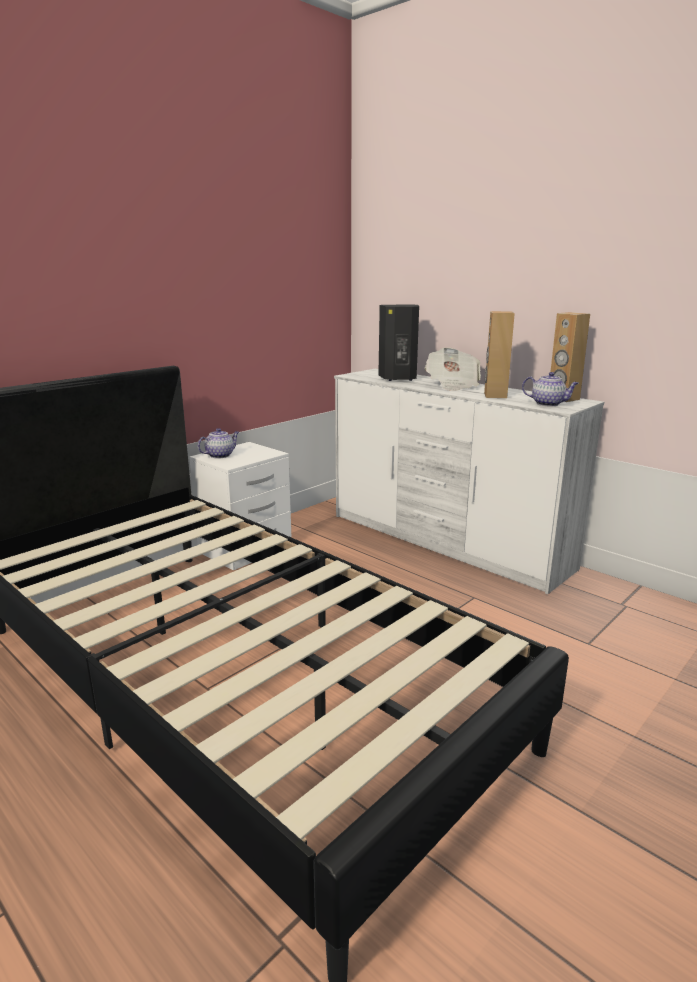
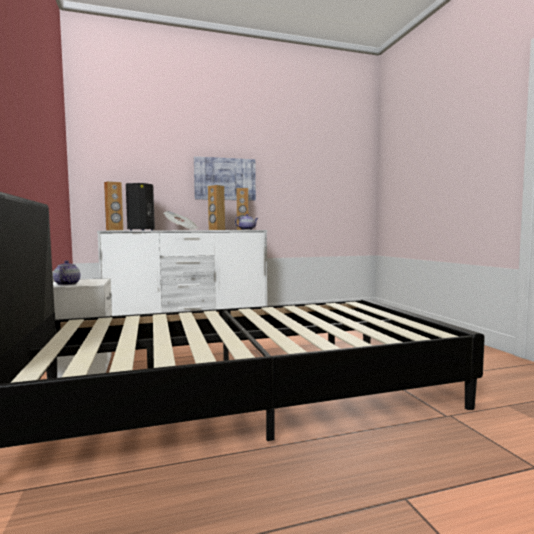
camera: 60 degrees left, 15 degrees down
none -> brown speaker [104,181,123,231]
none -> picture [194,156,256,201]

